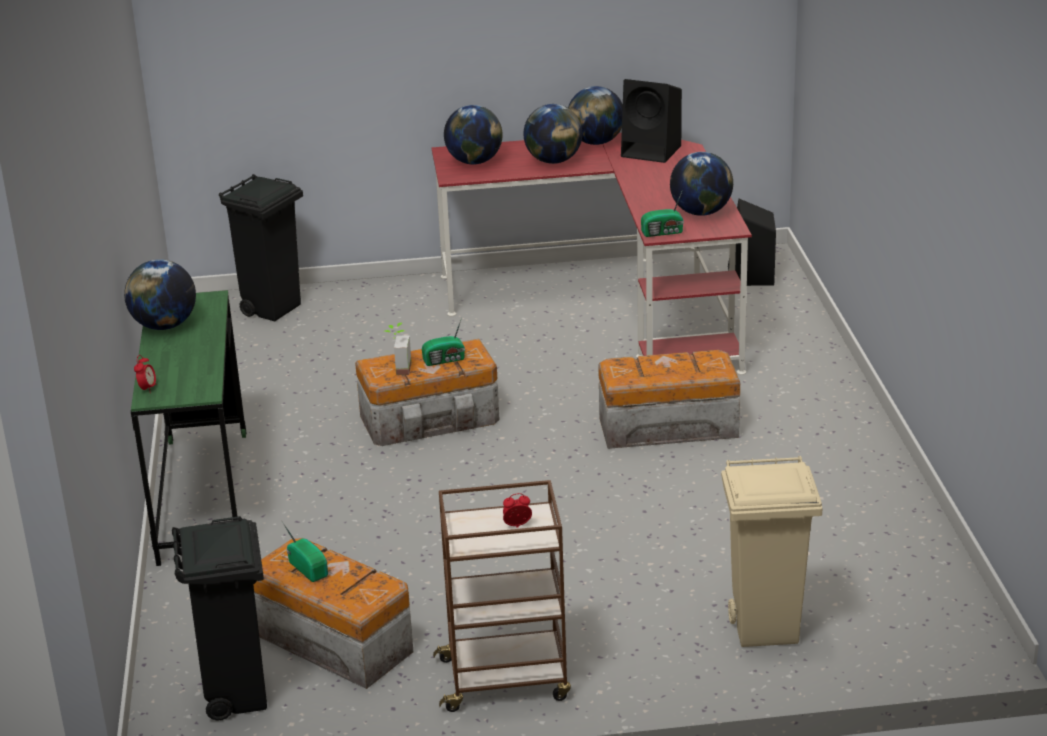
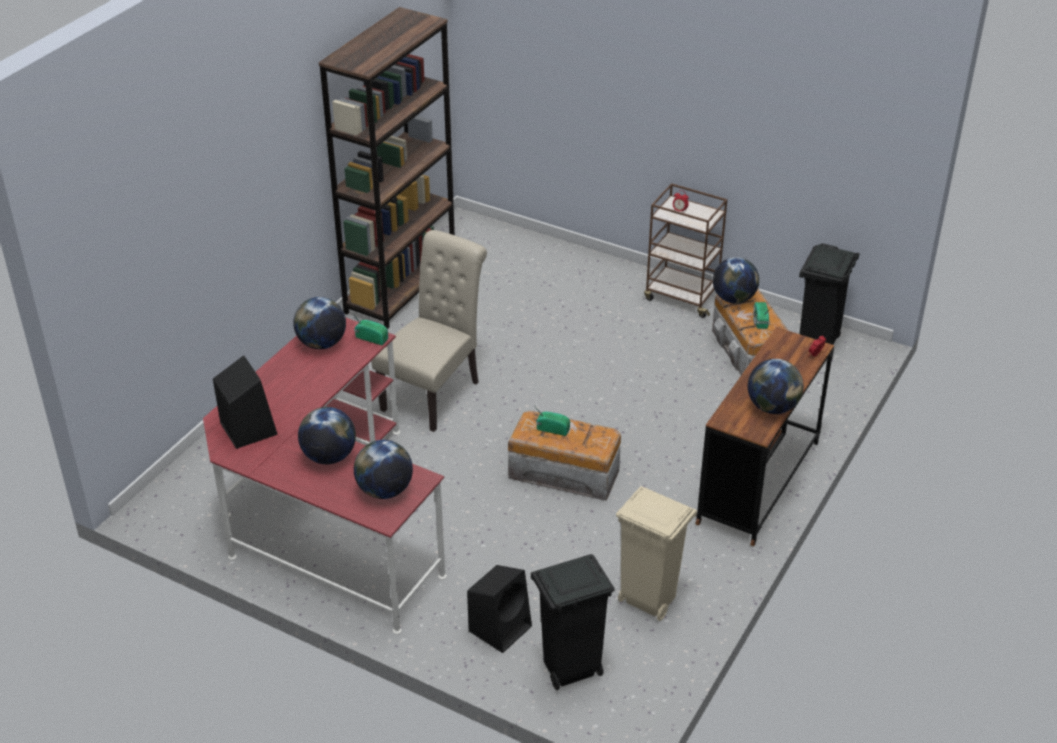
camera: 145 degrees left, 10 degrees up
green desk [131,290,246,566] -> brown desk [696,327,834,546]
potted plant [383,323,412,375] -> none
globe [568,86,623,145] -> globe moved to [713,257,759,304]
storage box [598,350,740,449] -> beige chair [371,230,487,432]
beige trash can [721,456,822,647] -> beige trash can moved to [616,486,697,621]
black speaker [728,199,776,286] -> black speaker moved to [467,565,532,653]
none -> brown bookcase [319,7,455,329]

